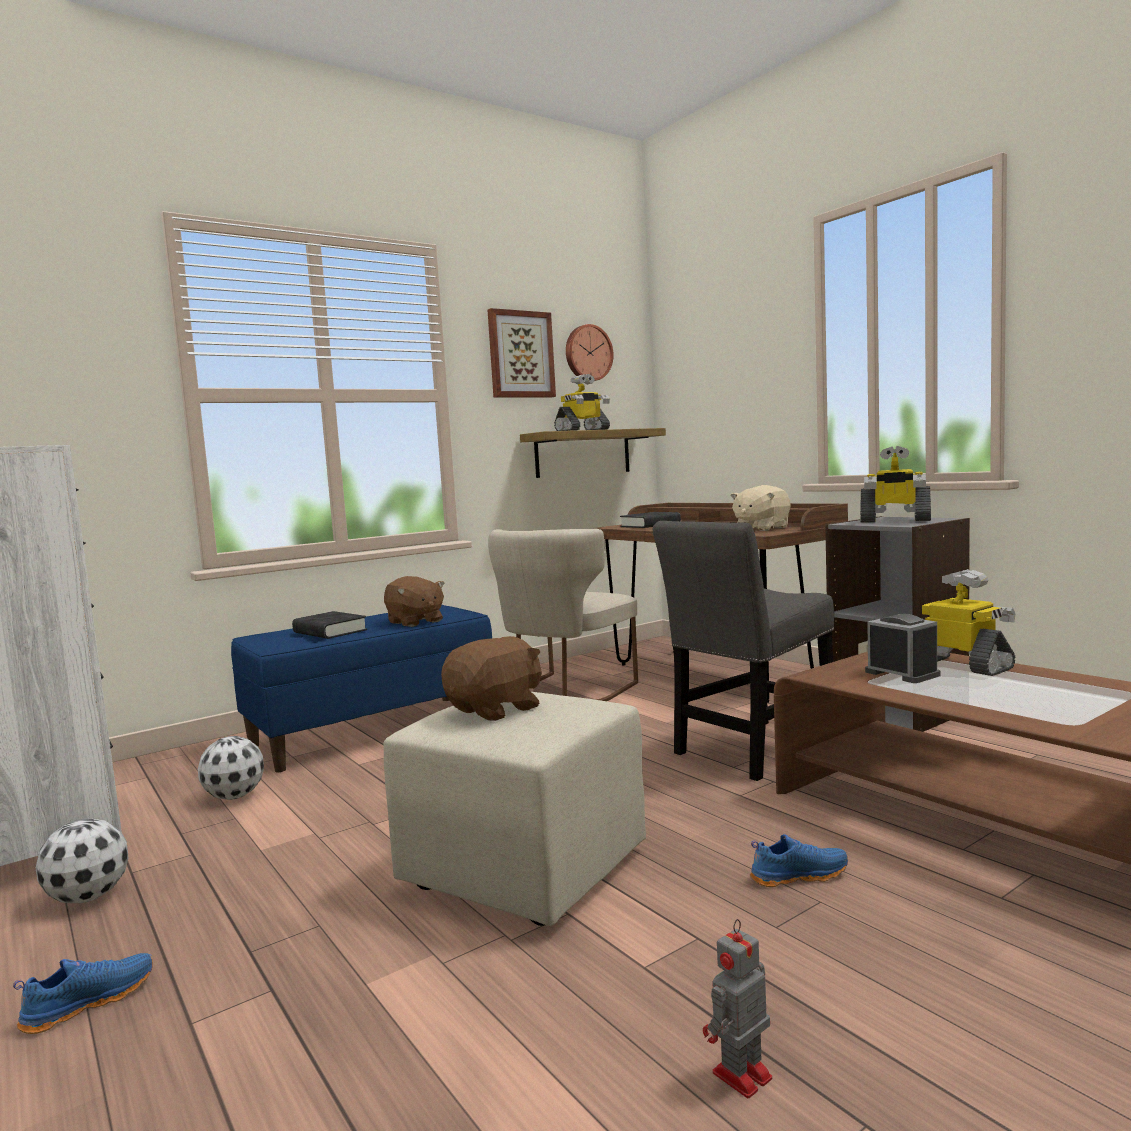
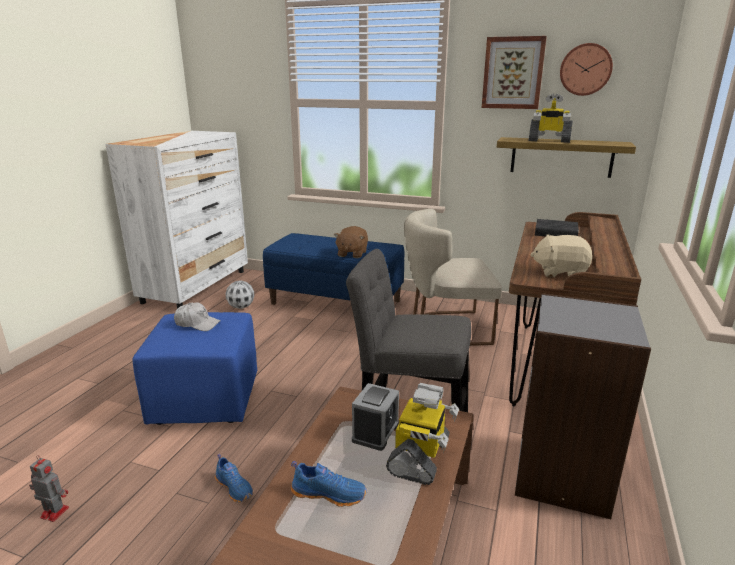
camera: 55 degrees right, 15 degrees up
blue shoe [13,953,153,1034] -> blue shoe moved to [291,461,367,507]
football [36,818,128,903] -> none
black book [292,611,367,639] -> none
beige ottoman [384,692,646,926] -> blue ottoman [132,312,257,425]
brown plush toy [441,636,542,721] -> white cap [174,303,220,331]
toy robot [860,446,931,522] -> none

